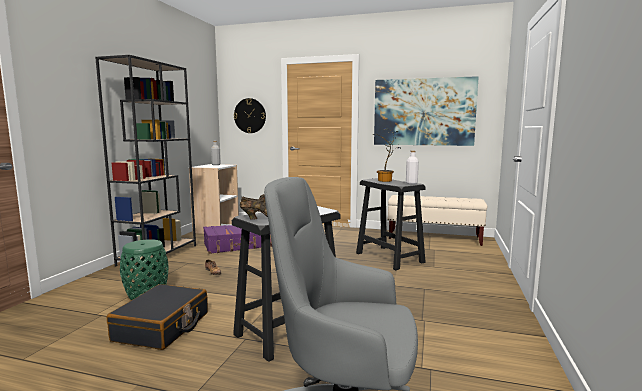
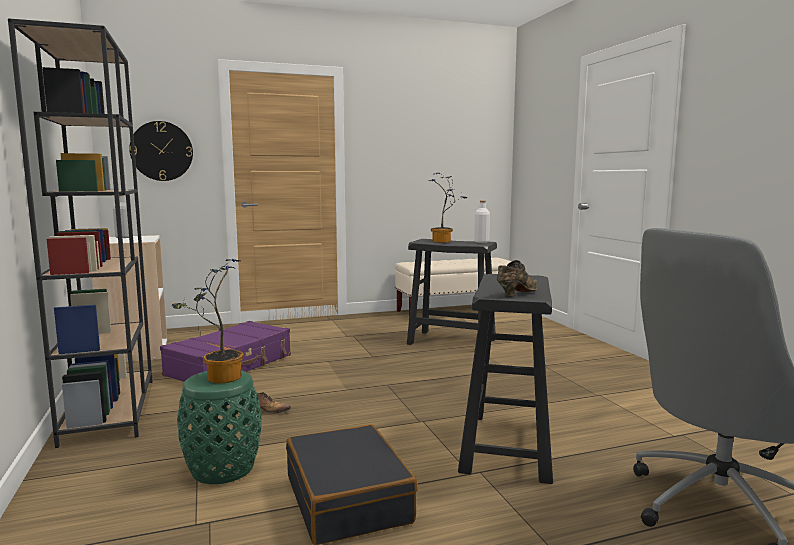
camera: 35 degrees left, 0 degrees up
picture [374,76,479,146] -> none
none -> potted plant [172,259,244,383]

